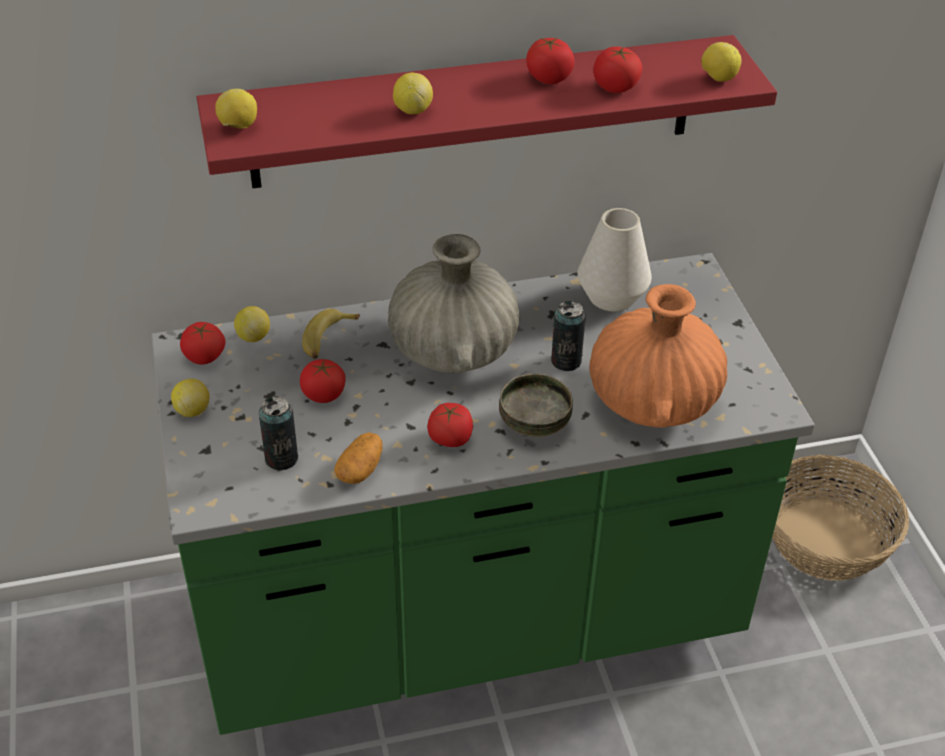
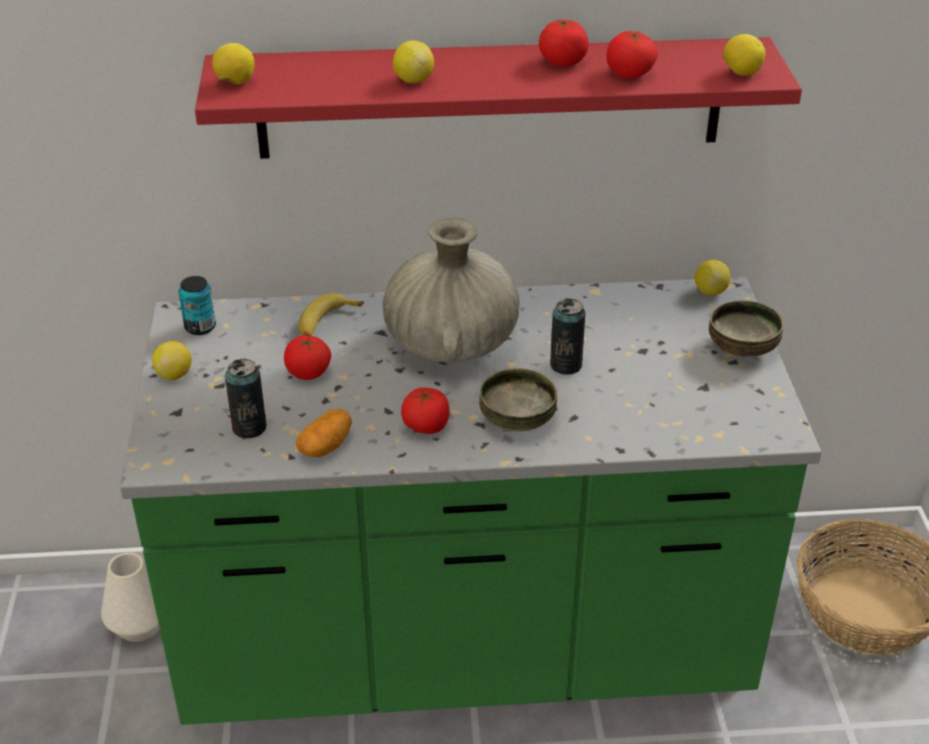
camera: 10 degrees right, 5 degrees down
tomato [180,322,226,365] -> can [179,276,216,335]
lemon [234,306,270,342] -> lemon moved to [695,260,730,296]
white vase [578,208,652,311] -> white vase moved to [101,552,160,642]
orange vase [589,284,727,427] -> none
none -> bowl [709,300,783,357]

